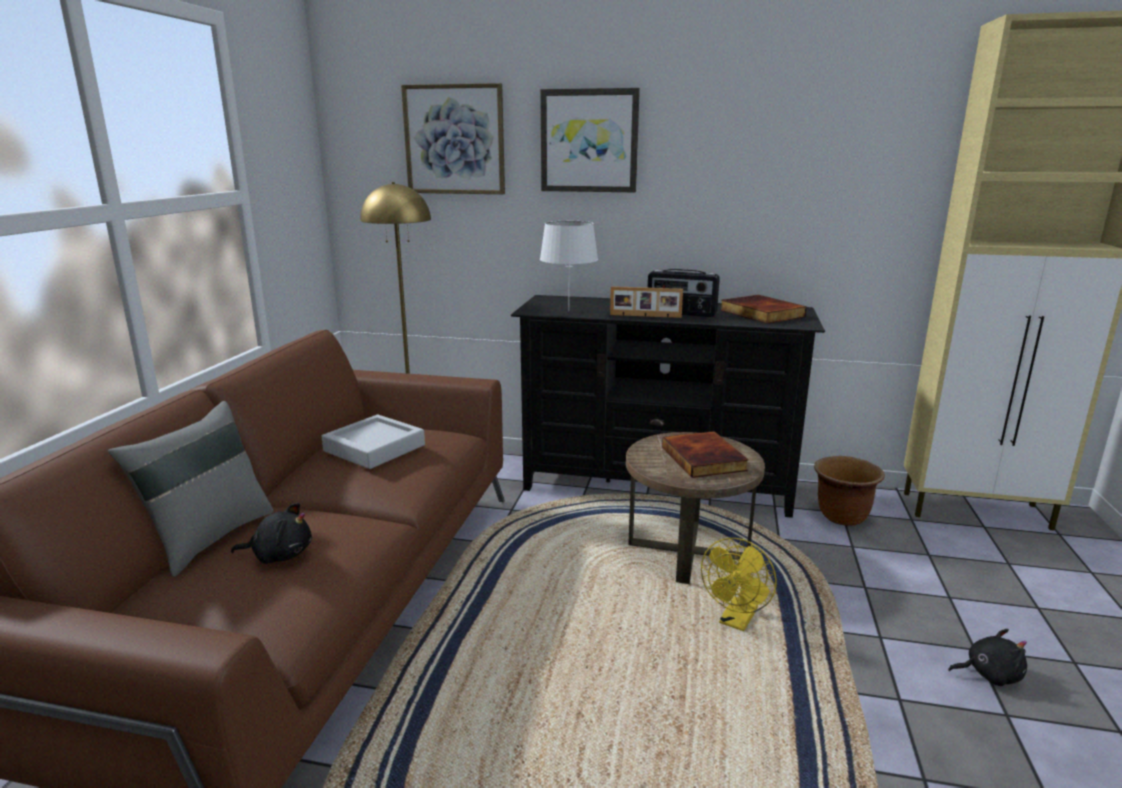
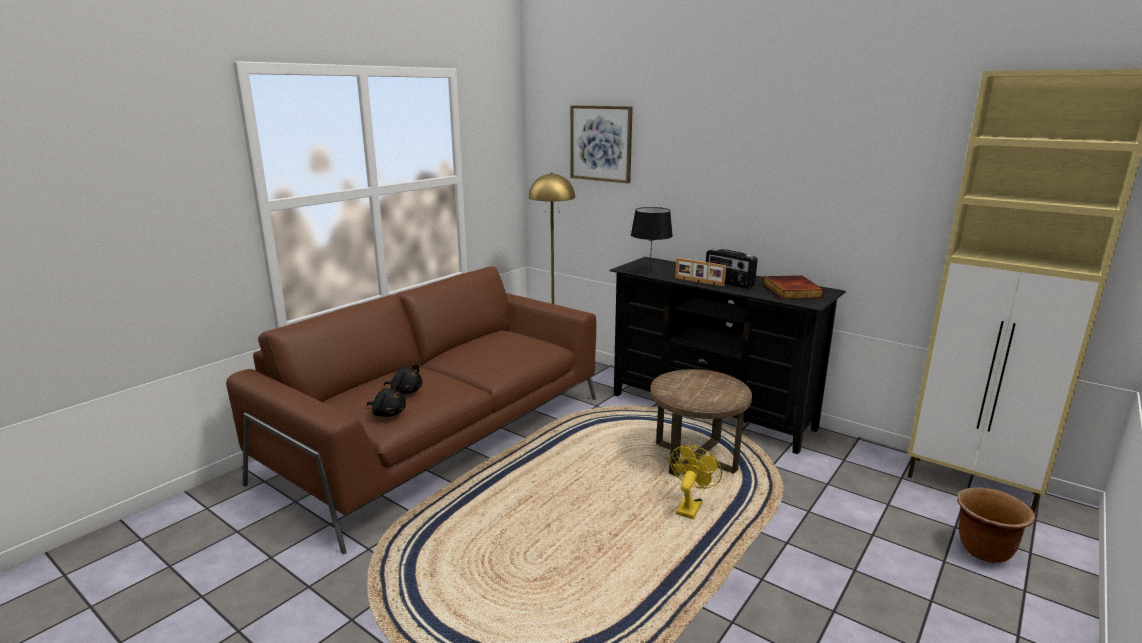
camera: 25 degrees right, 0 degrees up
grey pillow [108,401,274,577] -> none
grey tray [322,415,425,469] -> none
picture [540,88,640,192] -> none
white table lamp [540,221,598,312] -> black table lamp [631,207,673,271]
book [662,431,749,478] -> none
yellow fan [701,538,777,631] -> yellow fan turned 150 degrees clockwise [670,445,722,519]
brown planter [814,456,885,526] -> brown planter moved to [957,488,1035,563]
black plush toy [948,629,1027,686] -> black plush toy moved to [367,385,406,417]

